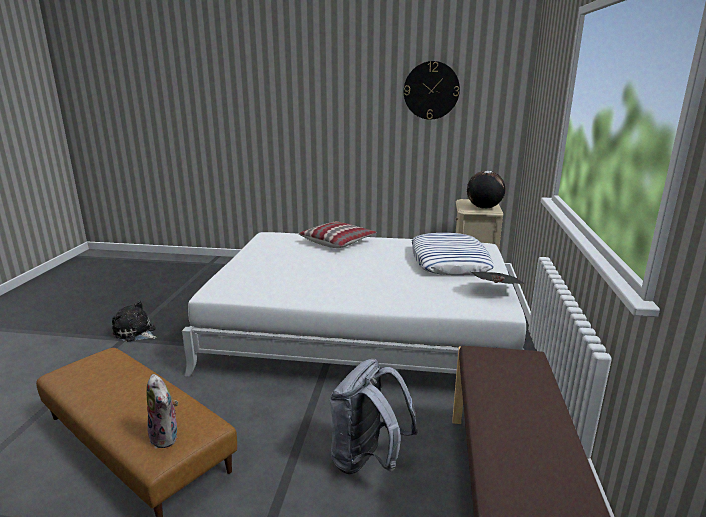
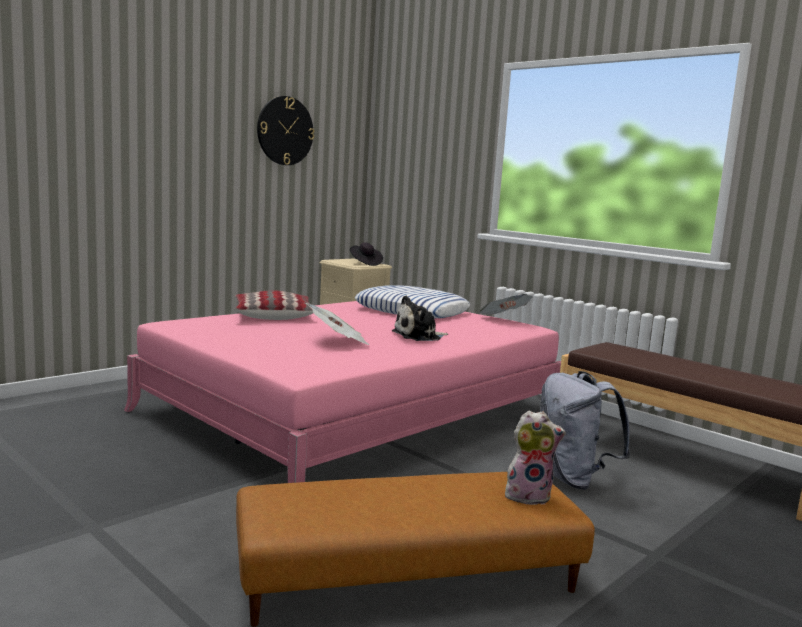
camera: 55 degrees left, 10 degrees down
plush toy [112,301,157,342] -> plush toy moved to [392,296,448,341]
white bed [182,232,526,377] -> pink bed [124,301,561,483]
globe [467,171,506,209] -> black hat [350,242,383,266]
none -> newspaper [306,303,369,345]

